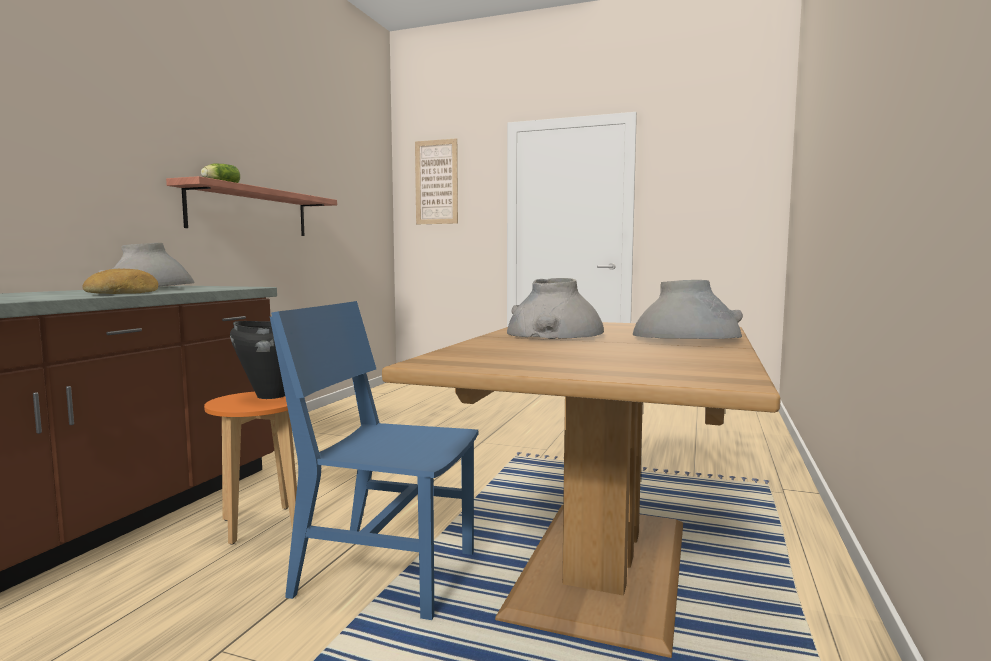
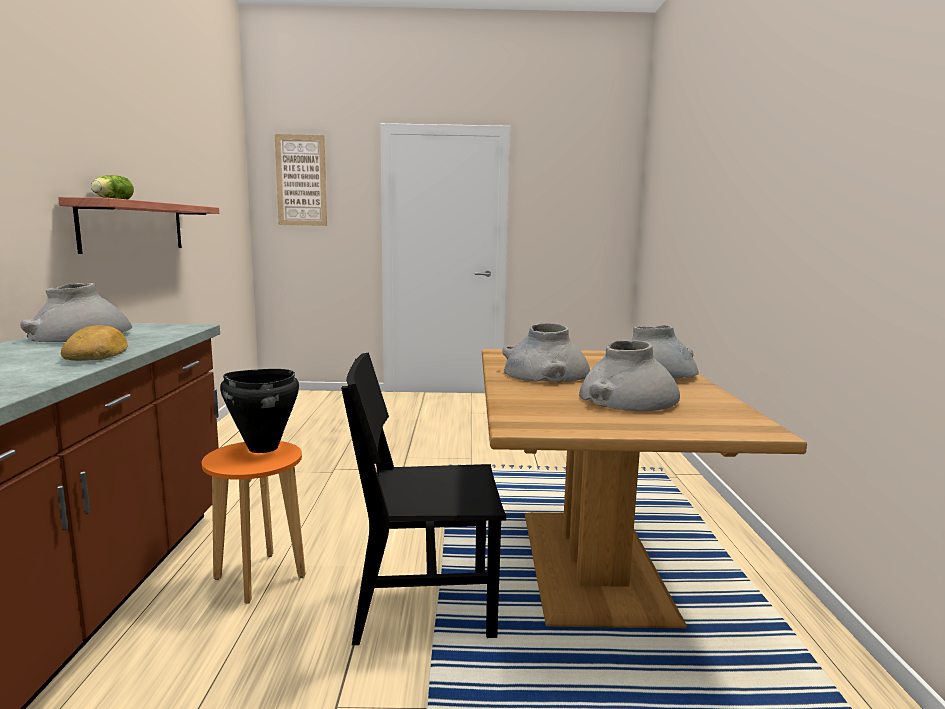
camera: 20 degrees left, 5 degrees up
blue chair [270,301,479,620] -> black chair [341,353,506,645]
none -> grey vase [579,340,680,411]

